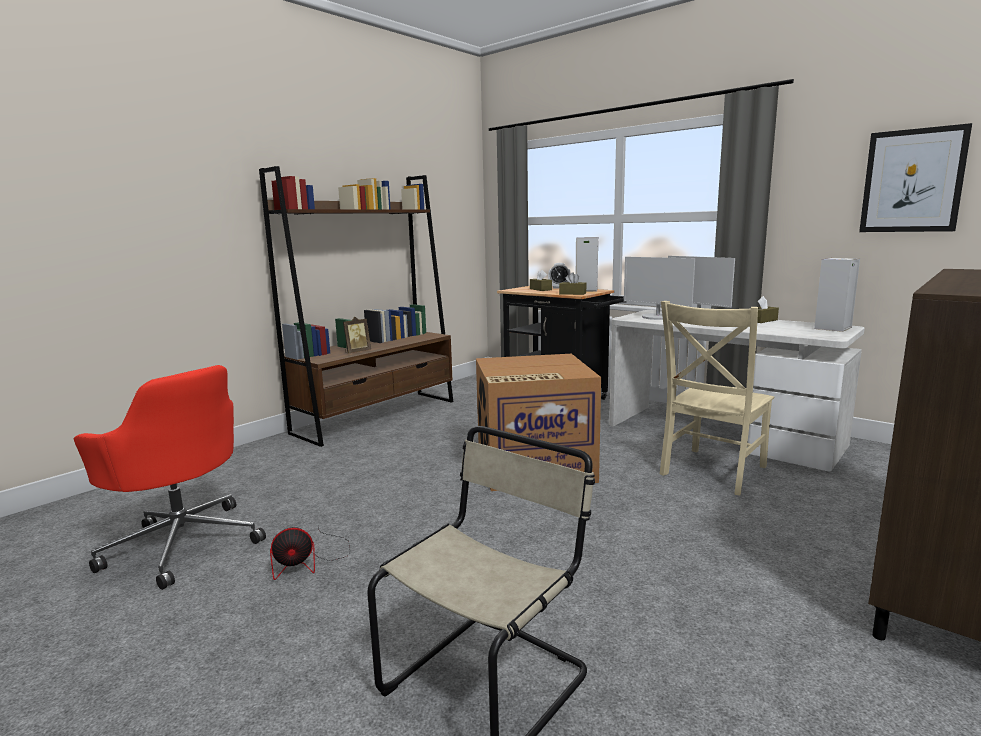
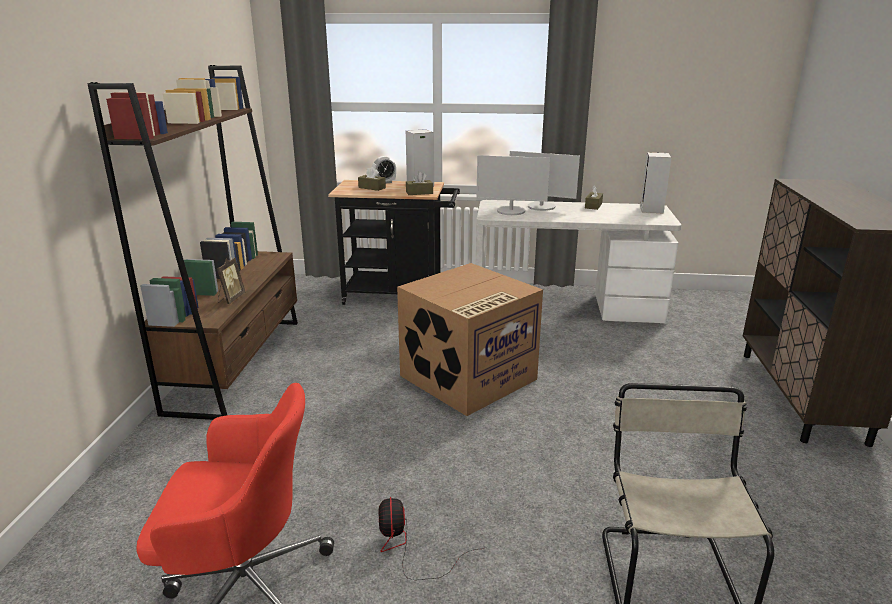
camera: 35 degrees left, 10 degrees up
fan [270,527,350,580] -> fan turned 135 degrees clockwise [379,497,485,580]
beige chair [660,301,774,495] -> none
picture [859,123,972,232] -> none

